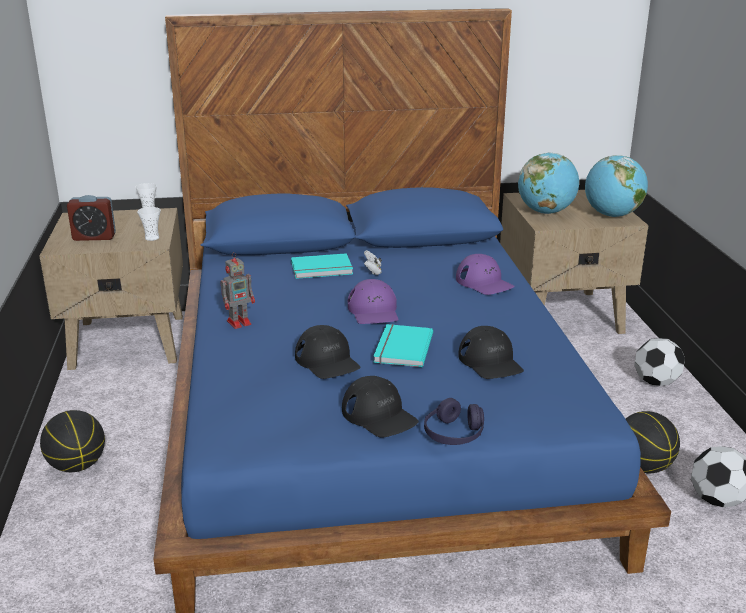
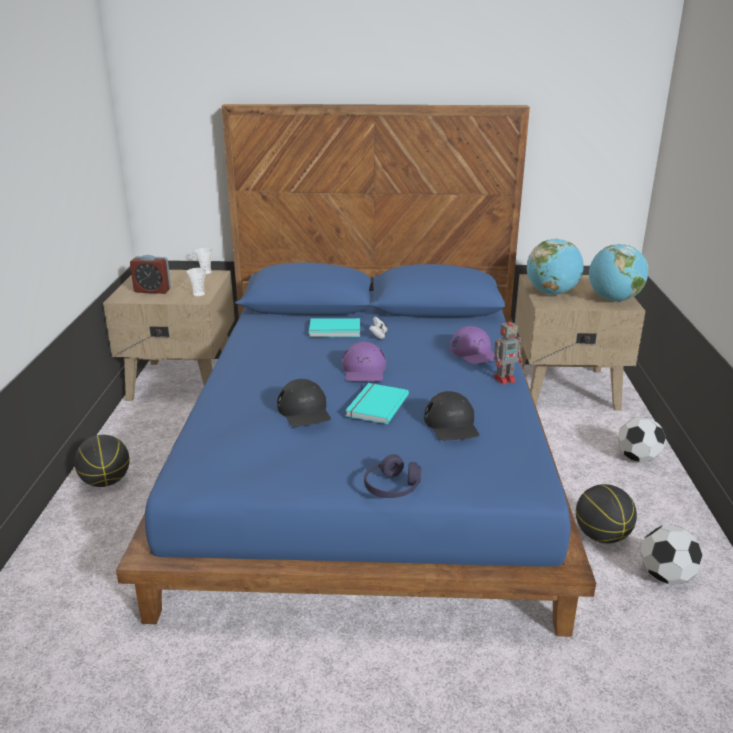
camera: 10 degrees right, 0 degrees up
toy robot [221,252,255,329] -> toy robot moved to [493,316,522,385]
black cap [342,376,419,438] -> none

